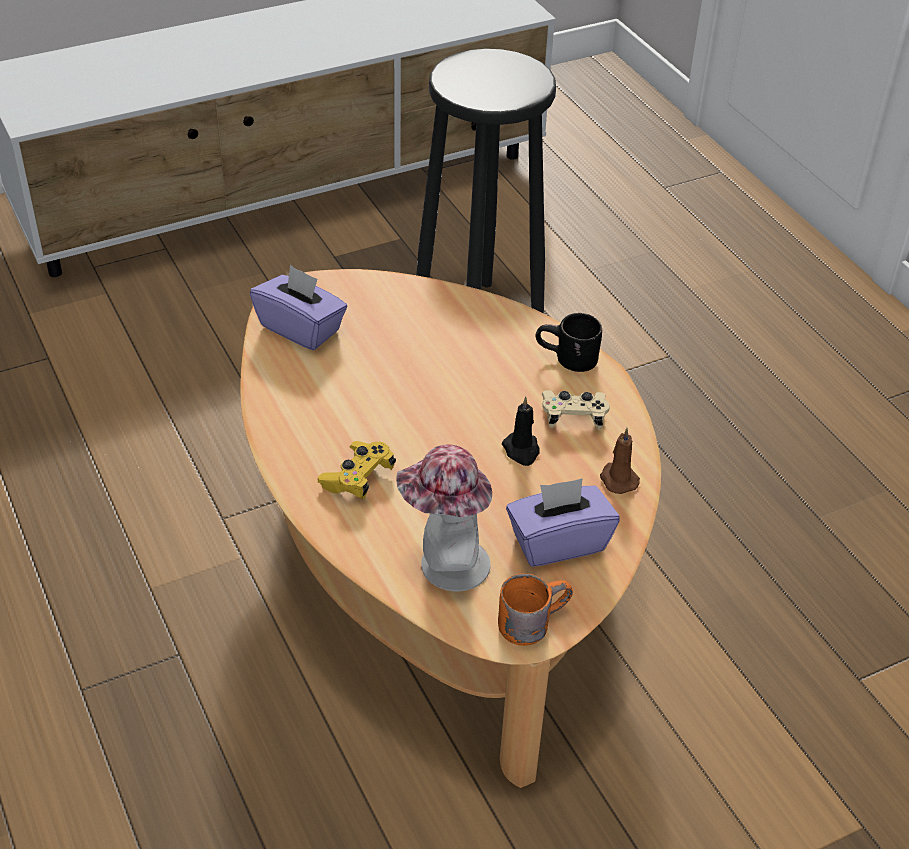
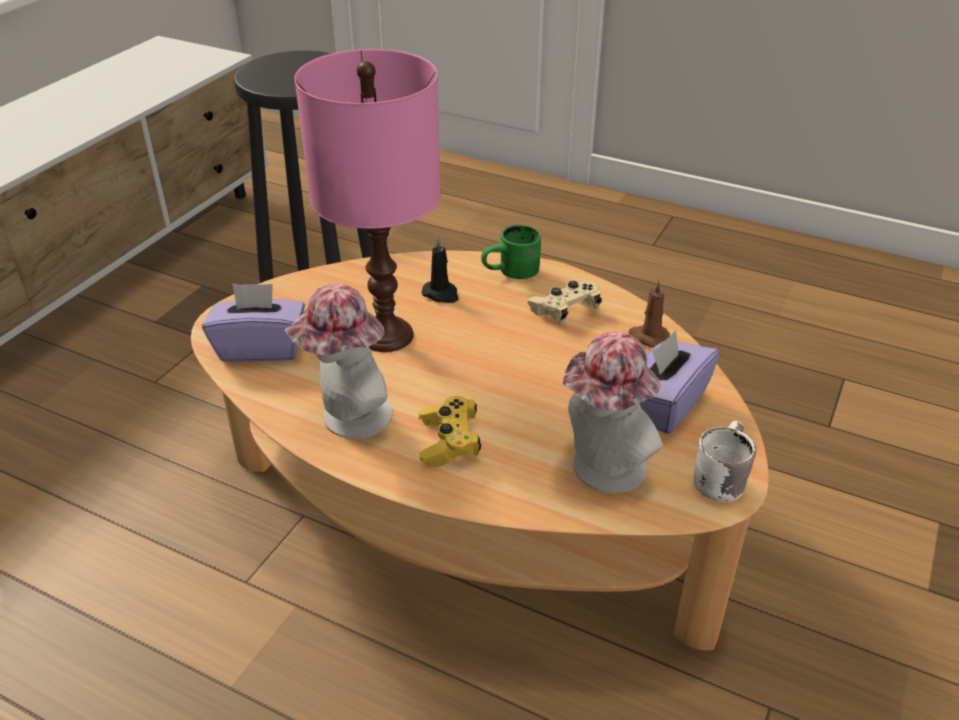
camera: 35 degrees left, 5 degrees down
orange mug [498,573,573,646] -> white mug [694,421,756,502]
black candle [502,397,540,466] -> black candle moved to [421,237,458,303]
black mug [536,313,602,372] -> green mug [481,224,541,279]
none -> hat [285,284,392,439]
none -> pink table lamp [294,49,441,352]

